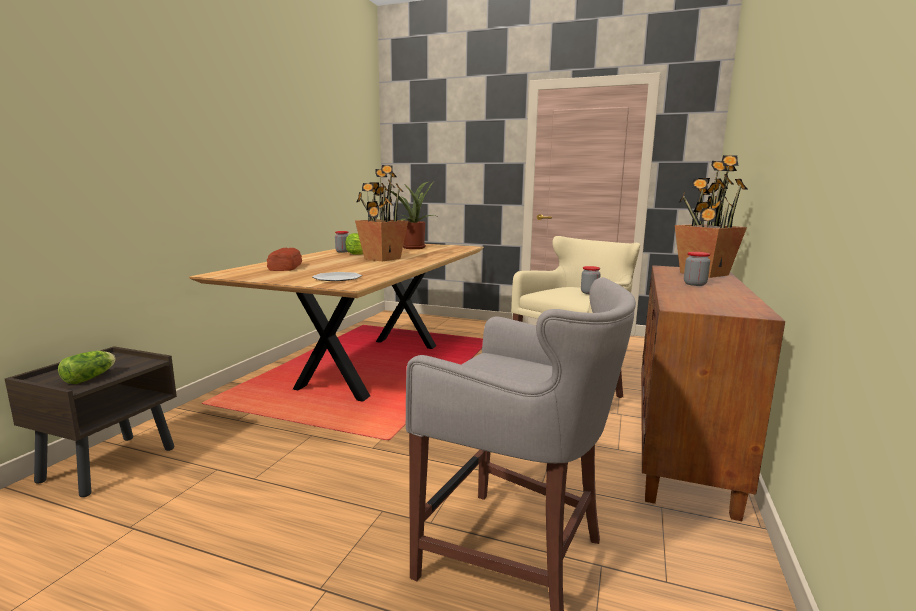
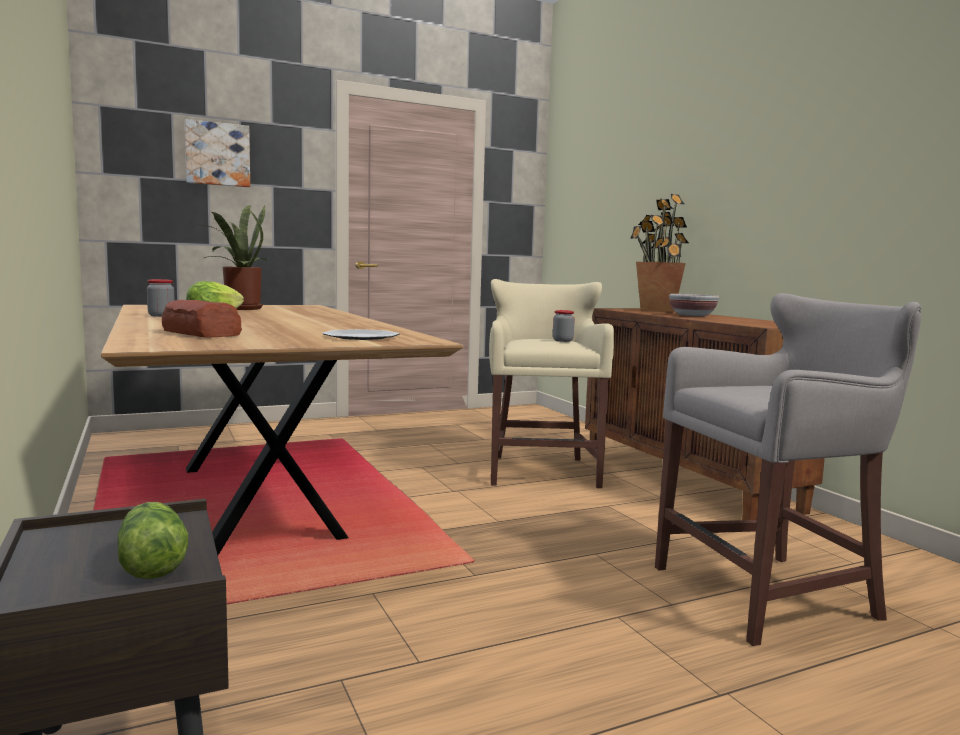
camera: 45 degrees left, 5 degrees down
potted plant [355,165,408,262] -> none
jar [684,252,710,286] -> bowl [669,294,719,316]
none -> picture [185,119,250,187]

